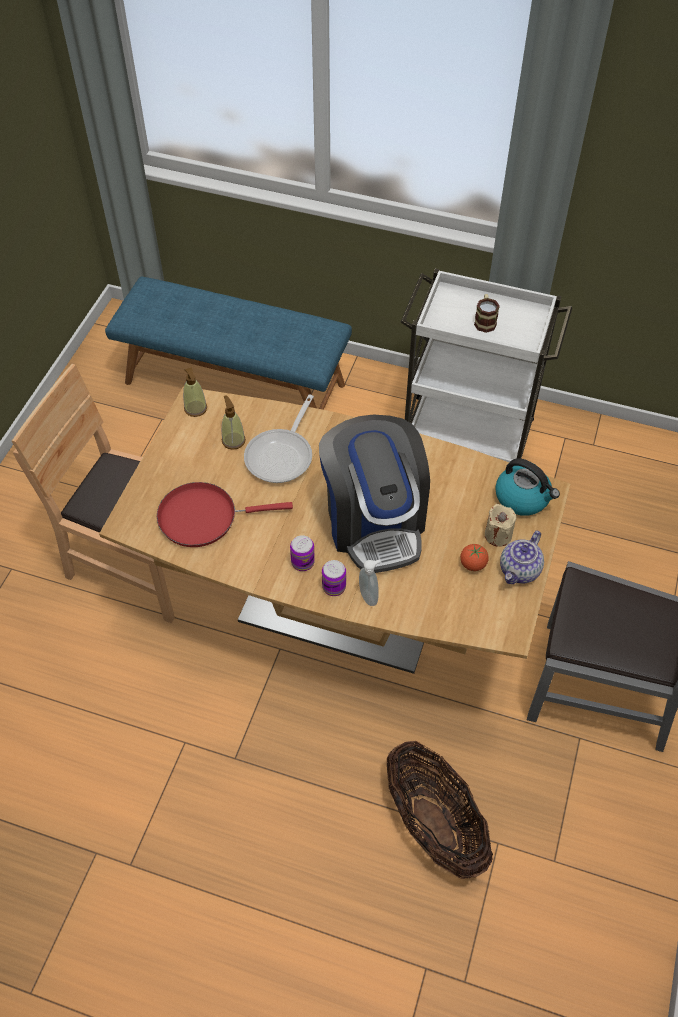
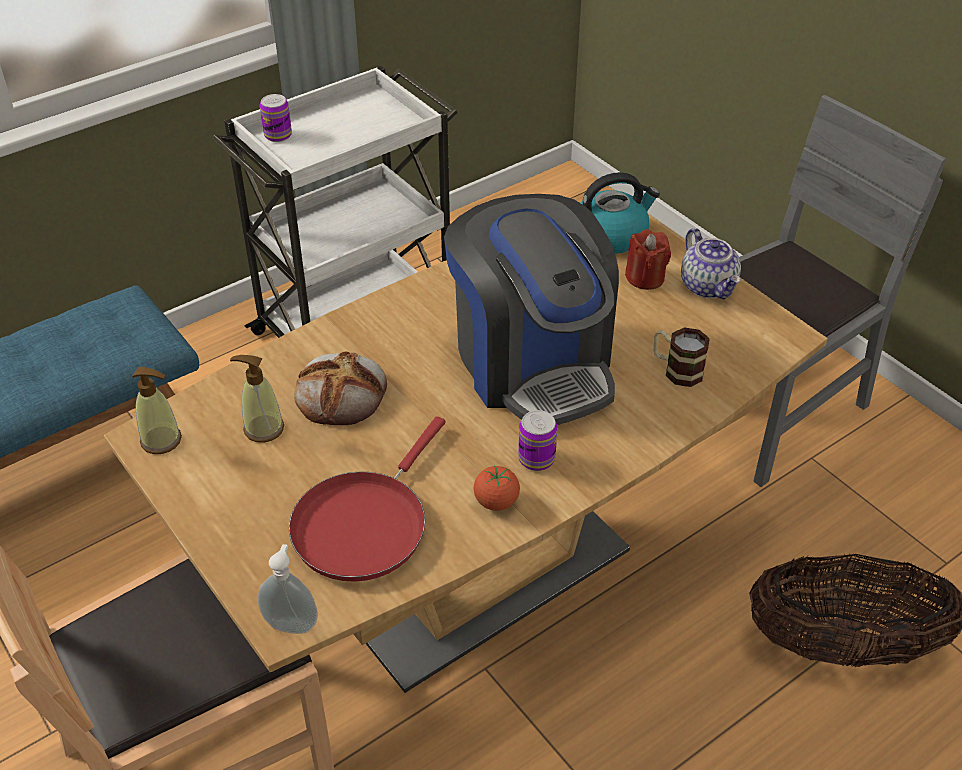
camera: 55 degrees left, 10 degrees down
frying pan [244,394,314,483] -> bread [294,351,387,425]
coffee machine [319,415,430,573] -> coffee machine turned 45 degrees clockwise [444,194,619,425]
can [322,560,346,596] -> can moved to [260,94,292,142]
soap dispenser [359,559,381,606] -> soap dispenser moved to [258,544,318,634]
tomato [460,544,489,571] -> tomato moved to [474,466,520,511]
mug [474,294,500,333] -> mug moved to [654,328,710,387]
beige candle [485,504,516,547] -> red candle [625,229,671,290]

